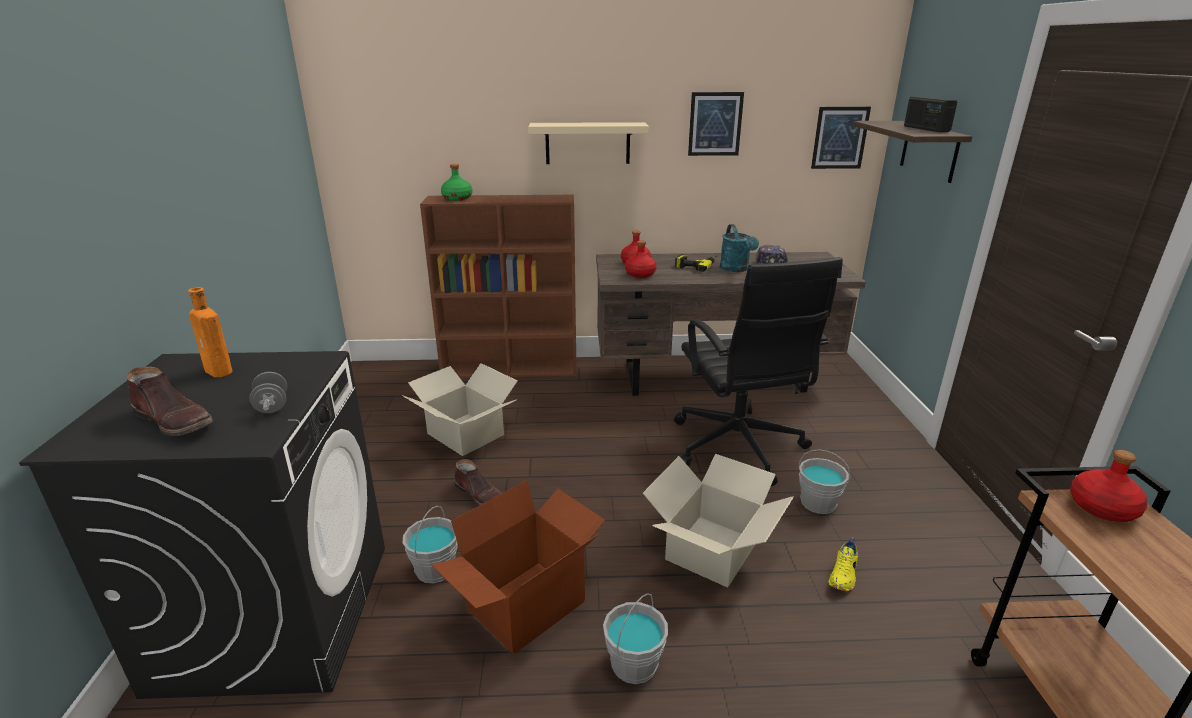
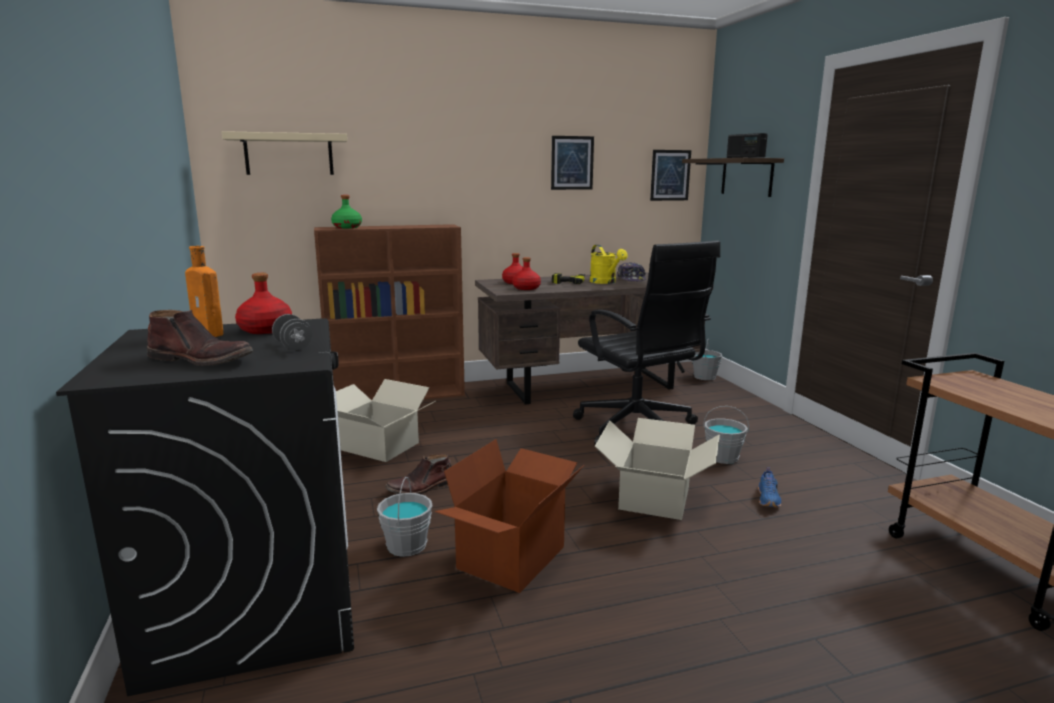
camera: 15 degrees left, 10 degrees down
brown boot [454,459,502,506] -> brown boot turned 120 degrees clockwise [385,454,452,494]
beige shelf [528,122,649,164] -> beige shelf moved to [222,131,347,175]
grey bucket [603,593,668,684] -> grey bucket moved to [692,338,722,380]
turquoise watering can [720,224,759,272] -> yellow watering can [590,245,628,284]
yellow shoe [829,537,858,591] -> blue shoe [758,467,781,507]
red bottle [1070,450,1147,522] -> red bottle moved to [235,273,292,334]

